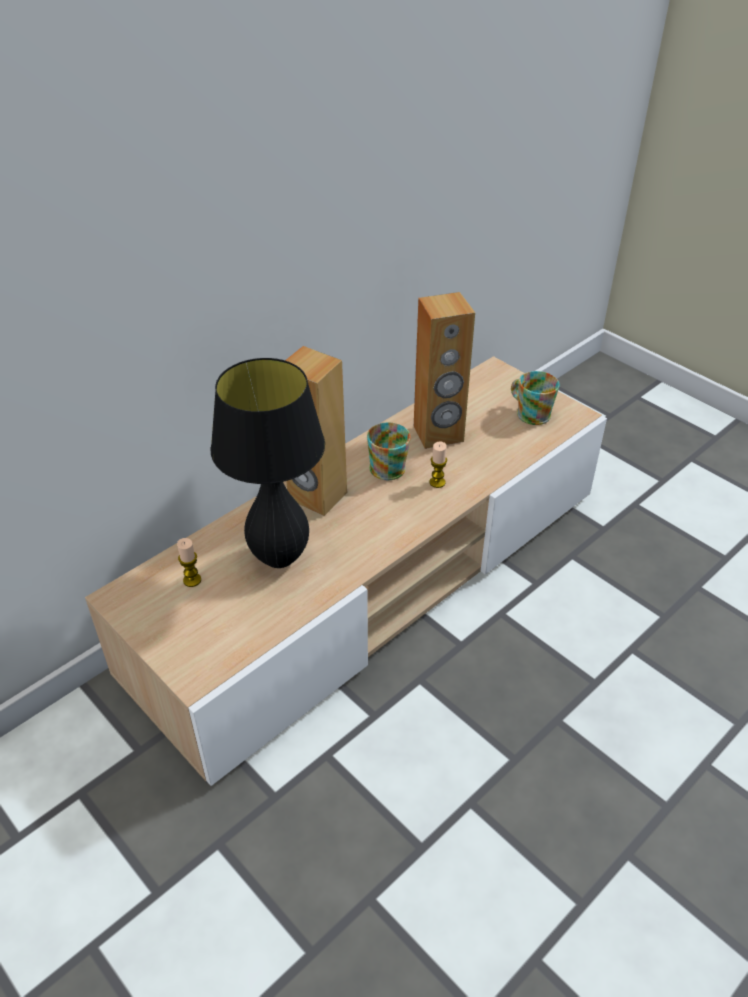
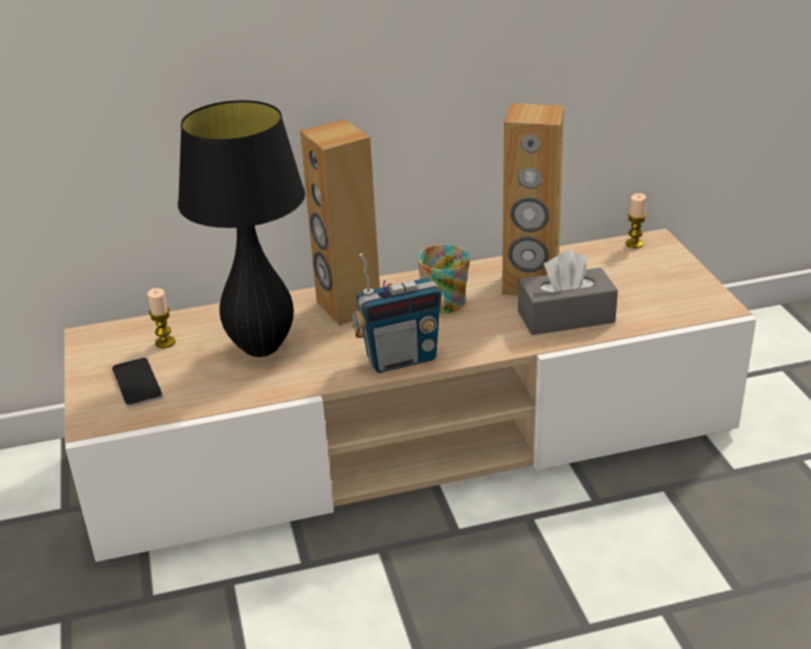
camera: 30 degrees right, 10 degrees down
candle [429,441,447,488] -> candle moved to [626,193,646,248]
mug [511,371,560,425] -> none
none -> phone [112,358,163,407]
none -> radio [352,253,446,373]
none -> grey tissue box [518,249,618,335]

